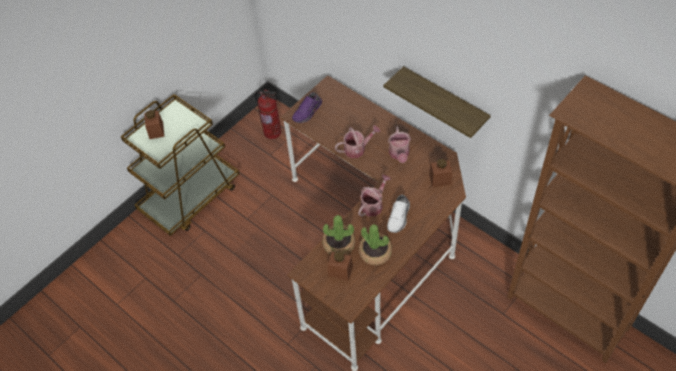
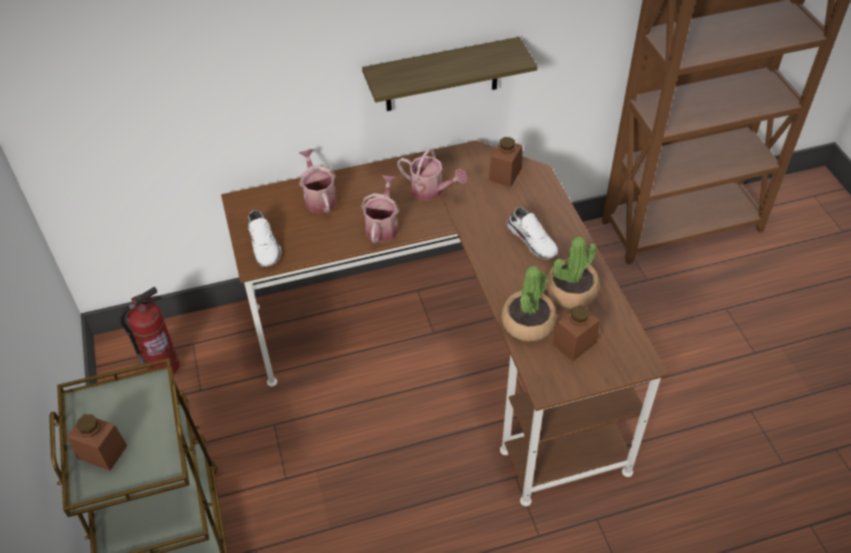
camera: 60 degrees left, 5 degrees down
purple shoe [292,92,322,123] -> white shoe [248,210,281,267]
watering can [358,175,391,216] -> watering can moved to [299,149,337,214]

